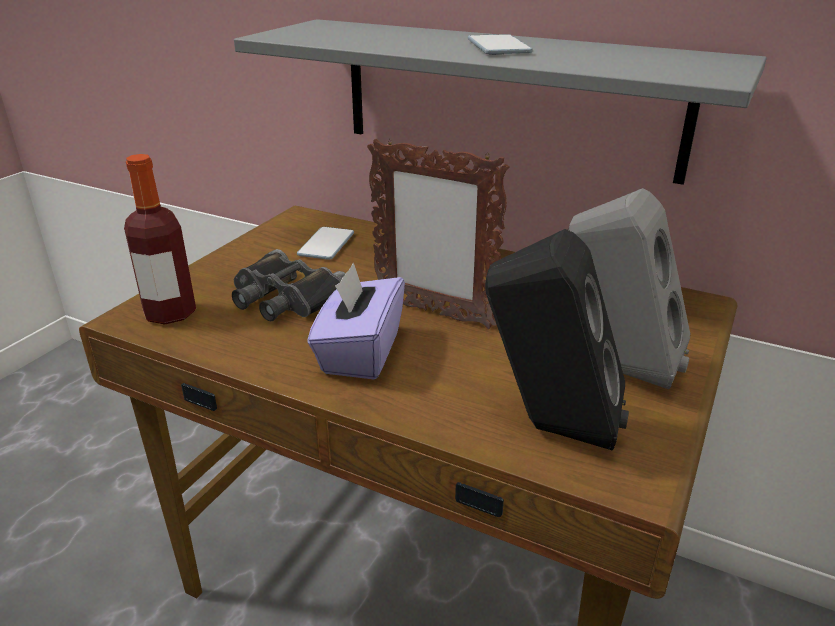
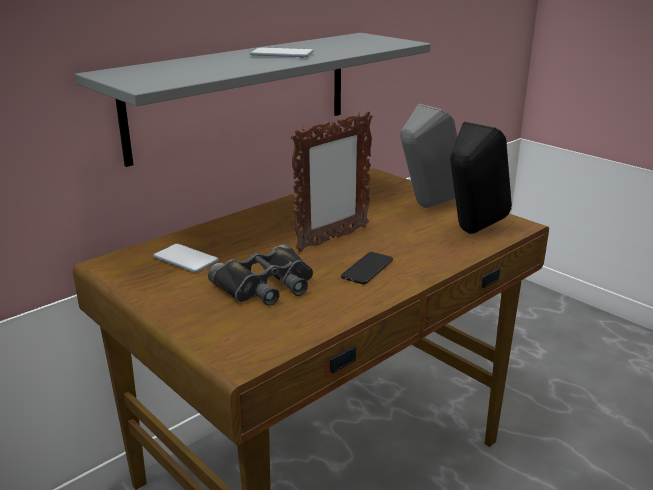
camera: 70 degrees left, 5 degrees down
bottle [124,154,196,324] -> none
purple tissue box [308,263,405,379] -> phone [341,252,393,284]

